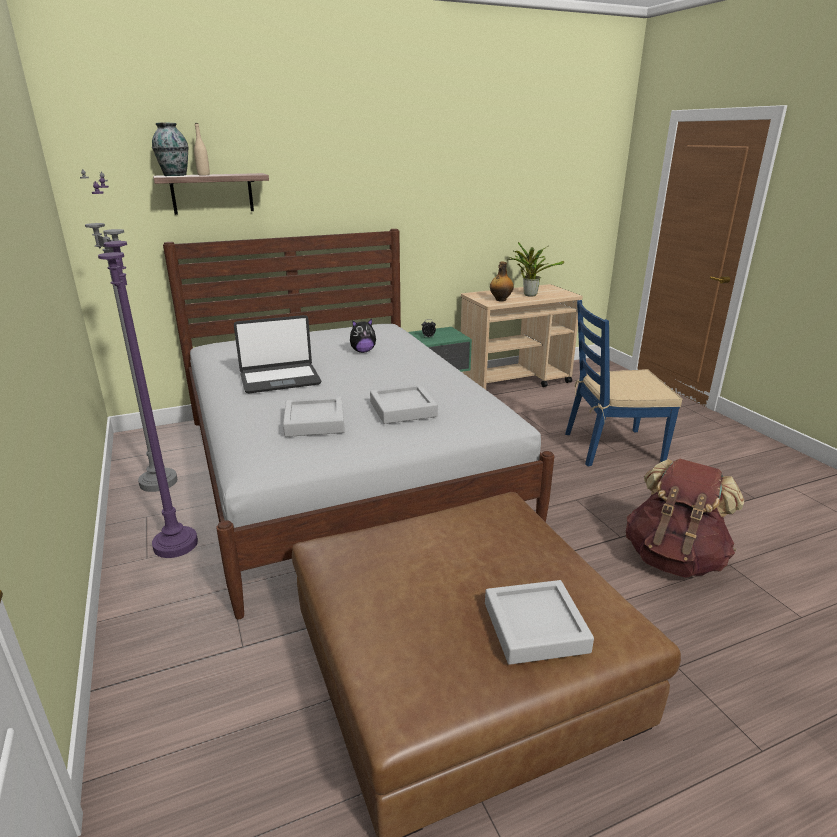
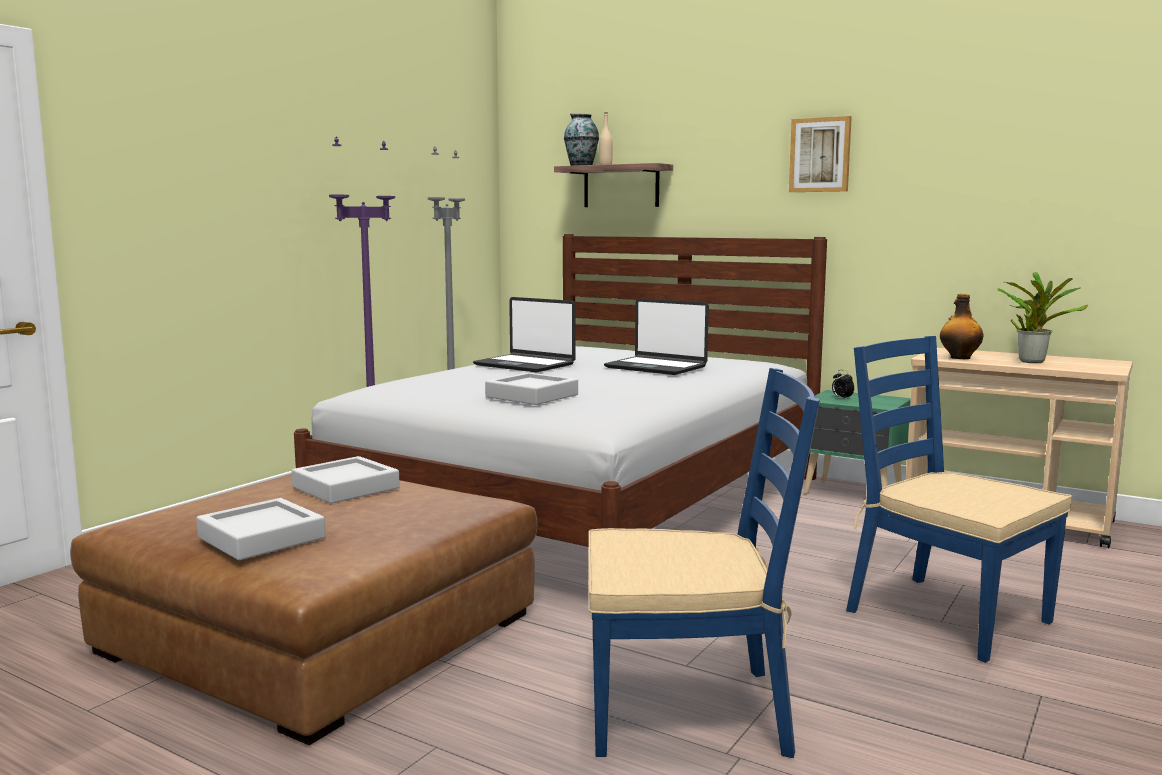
camera: 55 degrees right, 15 degrees down
grey tray [283,397,345,437] -> grey tray moved to [292,456,400,504]
plush toy [350,319,376,353] -> laptop [604,298,709,375]
brown backpack [626,459,744,578] -> blue chair [588,368,820,758]
none -> picture [789,116,852,192]

